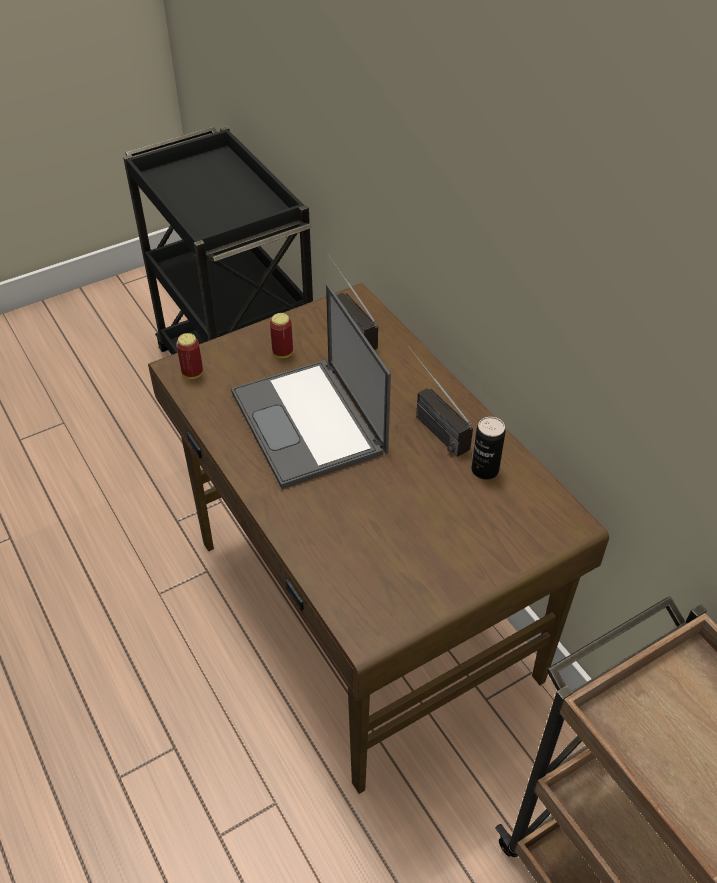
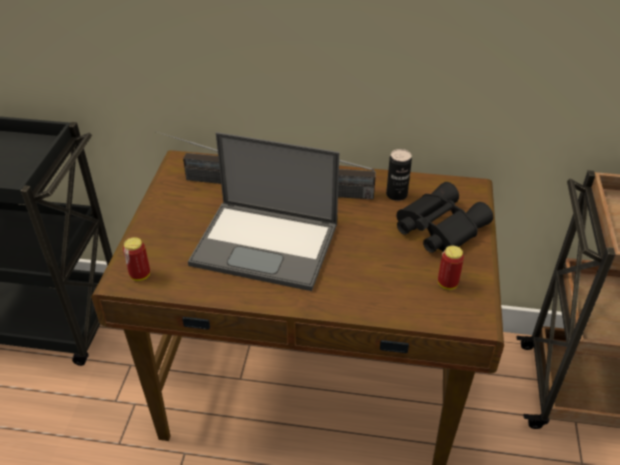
camera: 50 degrees left, 5 degrees down
can [270,313,293,358] -> can moved to [438,246,464,290]
none -> black binoculars [397,182,493,253]

